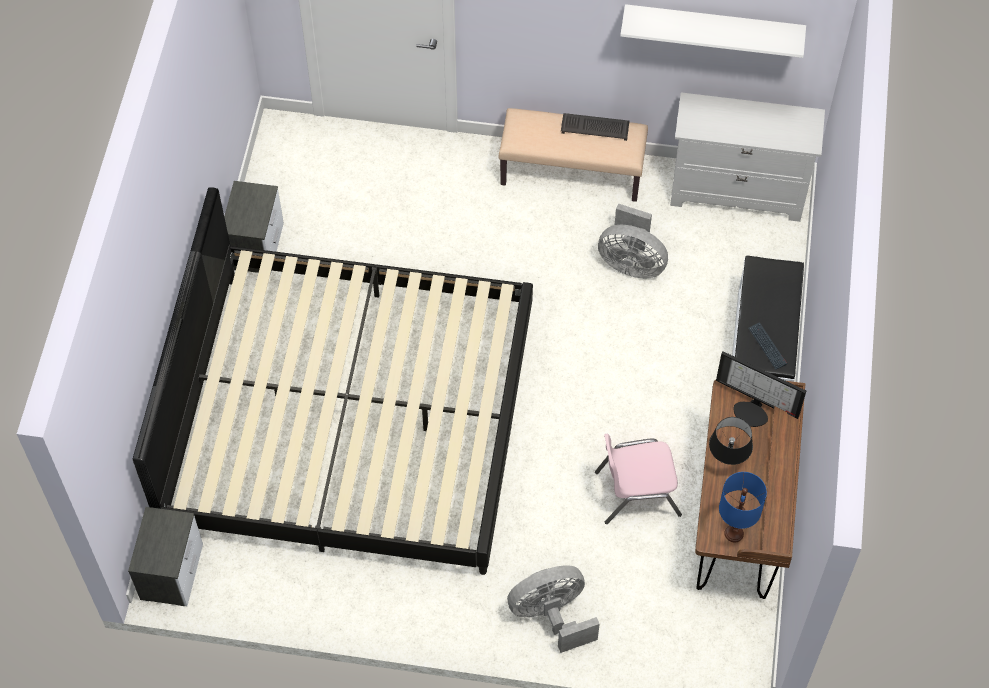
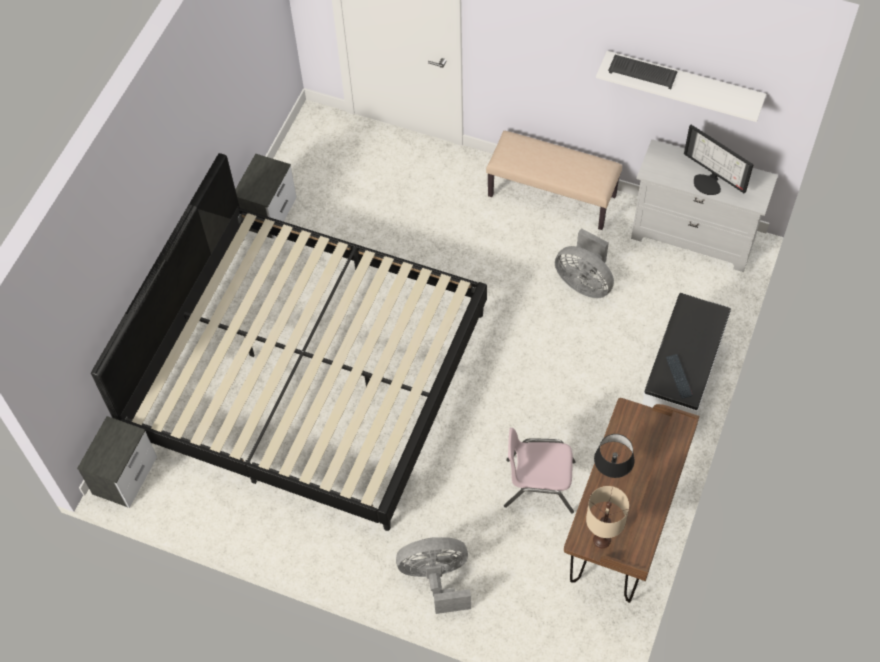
camera: 15 degrees right, 0 degrees up
keyboard [561,113,629,141] -> keyboard moved to [608,55,678,89]
monitor [716,351,806,427] -> monitor moved to [684,125,753,195]
blue table lamp [719,472,767,542] -> beige table lamp [586,486,629,548]

